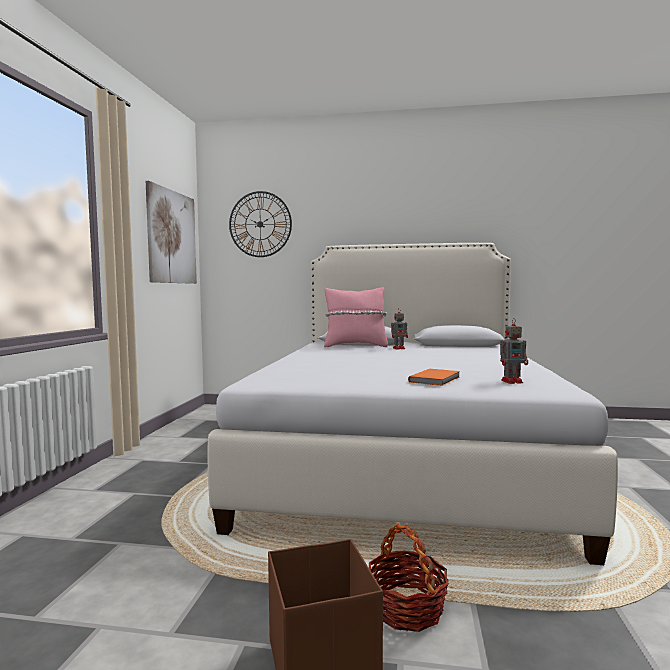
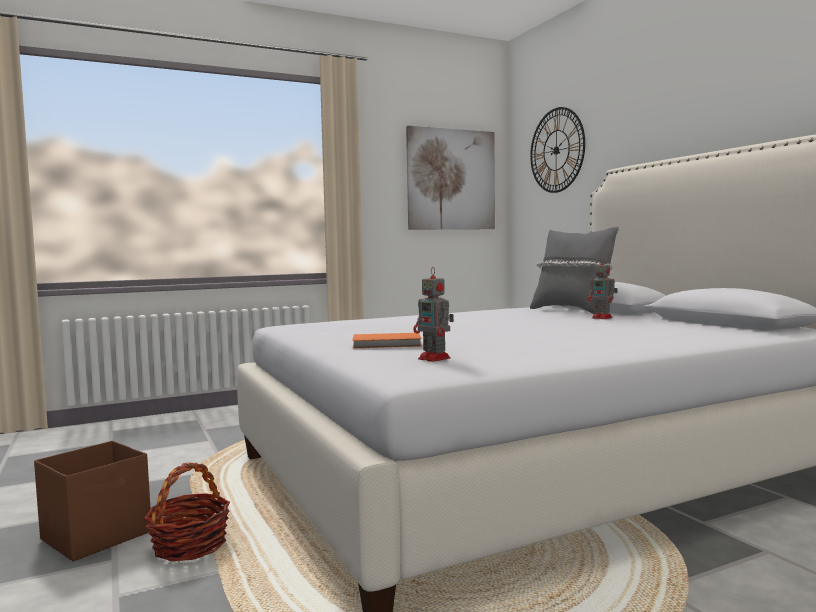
camera: 55 degrees right, 0 degrees up
pink pillow [324,287,388,347] -> grey pillow [530,227,619,314]

